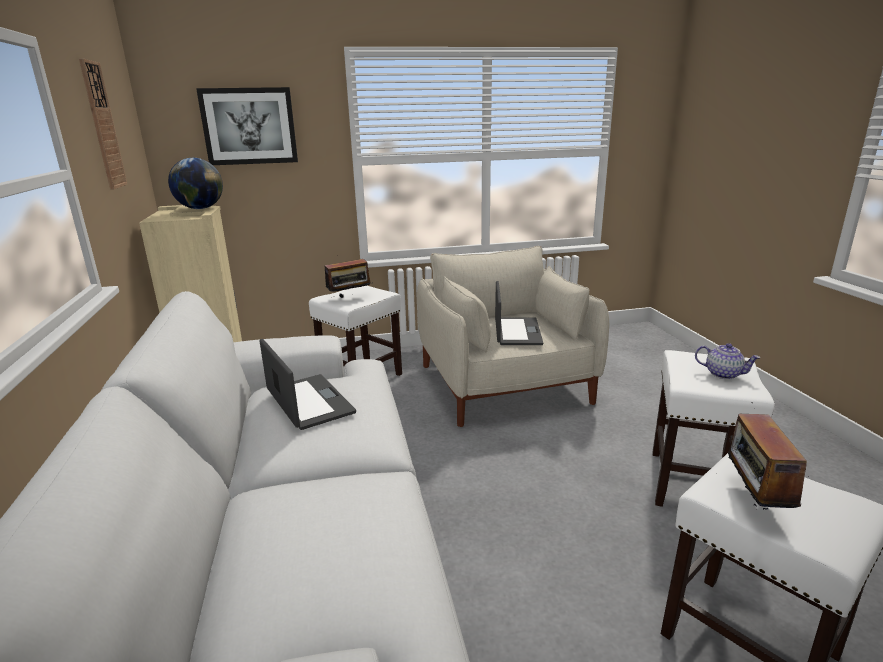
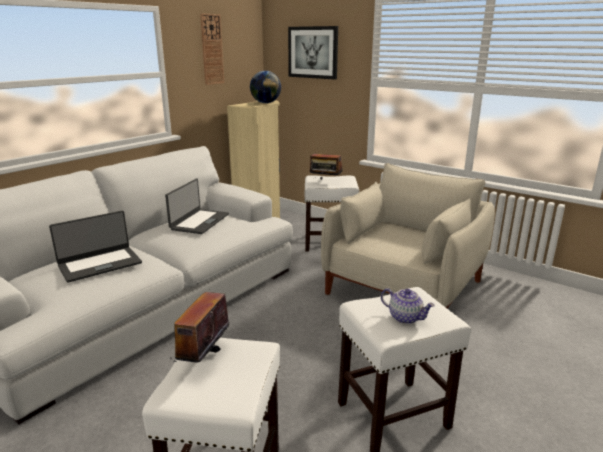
camera: 50 degrees right, 0 degrees up
laptop [495,281,543,345] -> laptop moved to [49,211,142,283]
teapot [695,343,761,379] -> teapot turned 45 degrees counterclockwise [381,288,435,324]
radio [728,402,807,510] -> radio turned 45 degrees counterclockwise [171,289,229,362]

